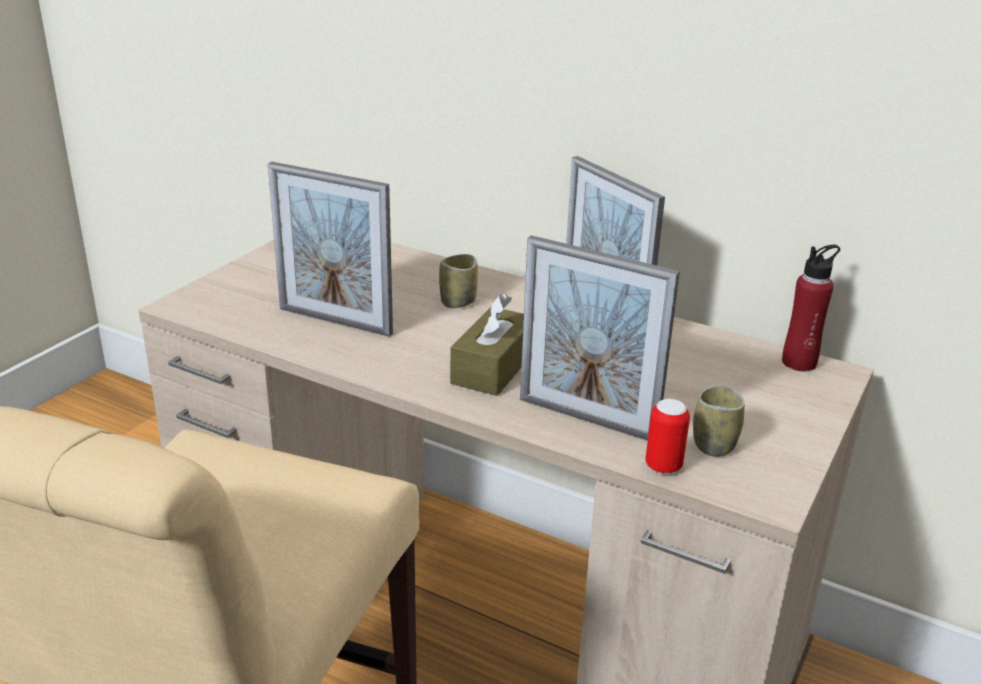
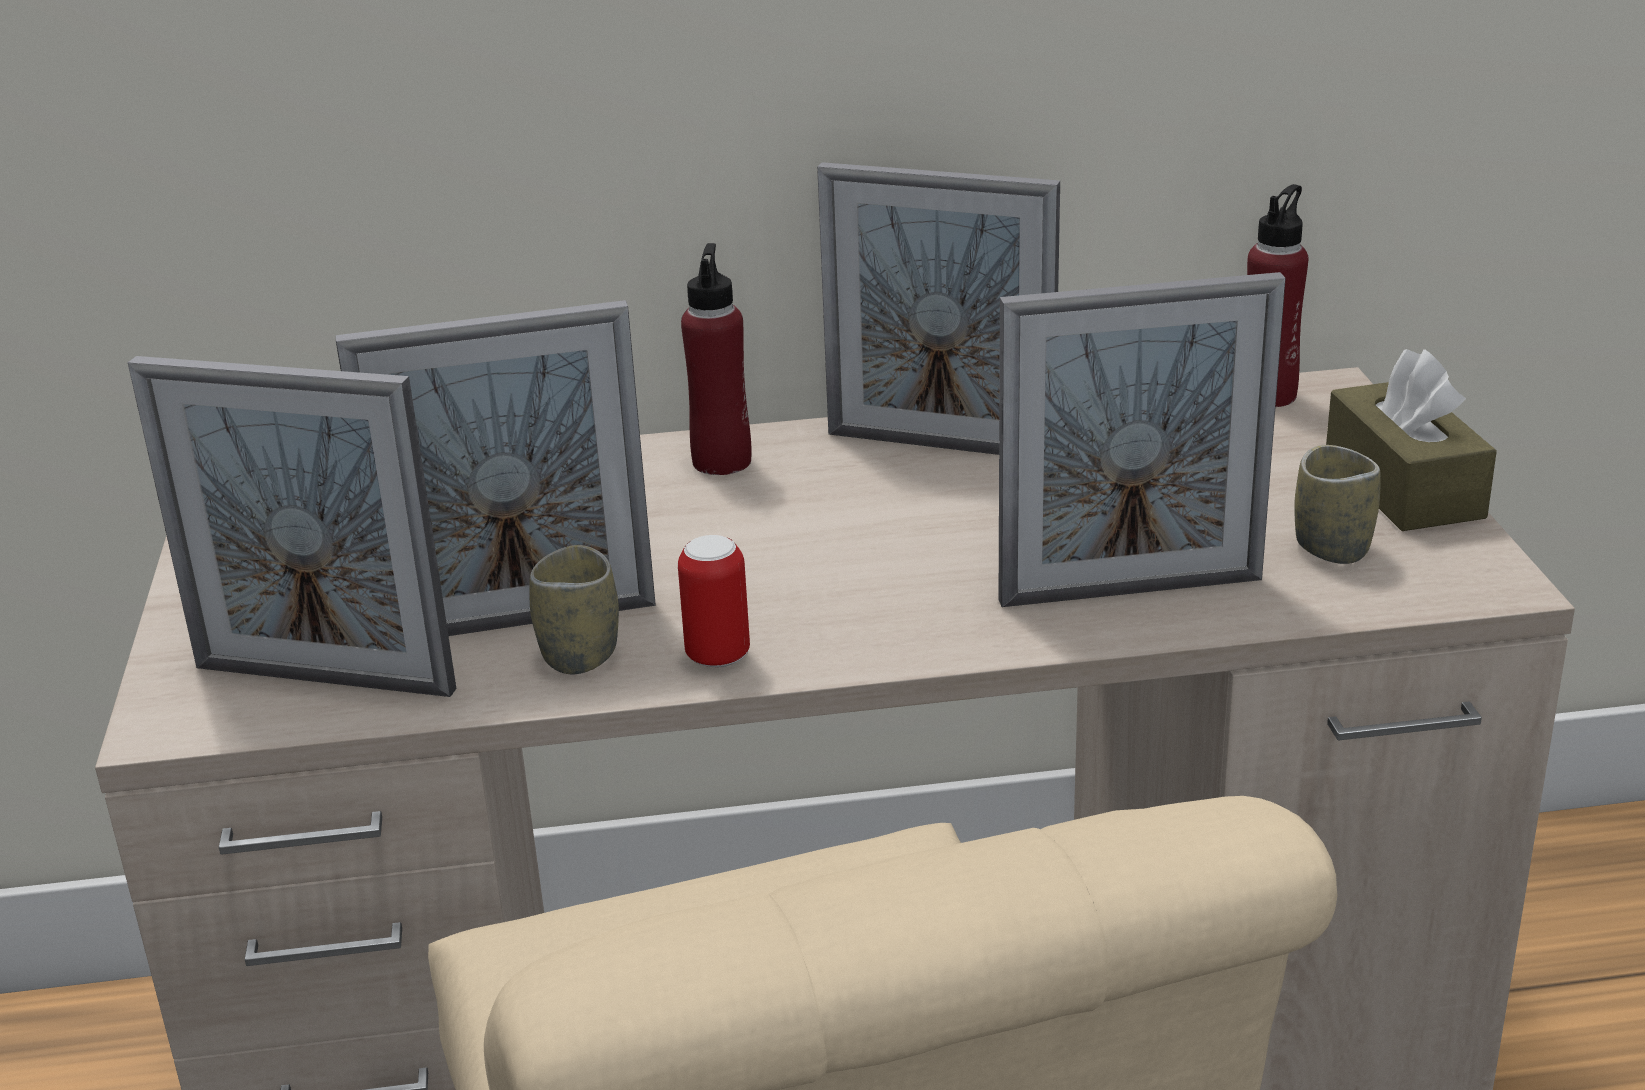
camera: 35 degrees left, 0 degrees up
cup [439,254,478,308] -> cup moved to [529,545,619,674]
brown tissue box [450,294,524,396] -> brown tissue box moved to [1326,349,1497,531]
can [645,399,690,474] -> can moved to [678,535,750,667]
none -> picture frame [128,356,456,697]
none -> red bottle [681,243,752,475]

